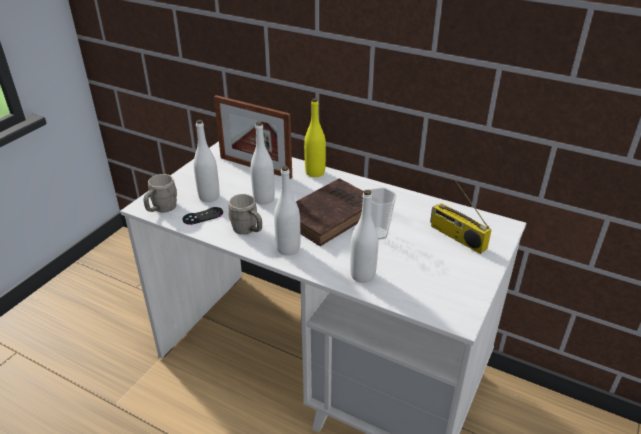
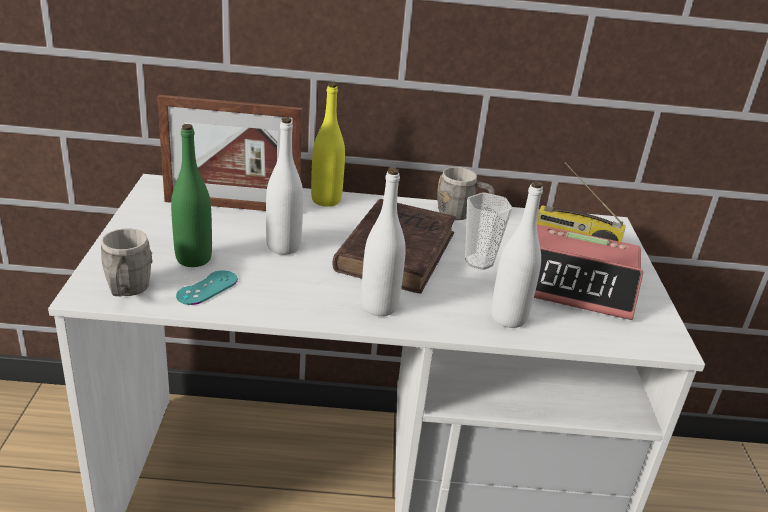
camera: 30 degrees left, 5 degrees down
black game controller [182,207,223,225] -> turquoise game controller [176,270,238,305]
white bottle [194,120,220,202] -> green bottle [171,124,212,267]
grey mug [228,194,262,234] -> grey mug moved to [437,167,495,220]
none -> alarm clock [534,224,643,320]

